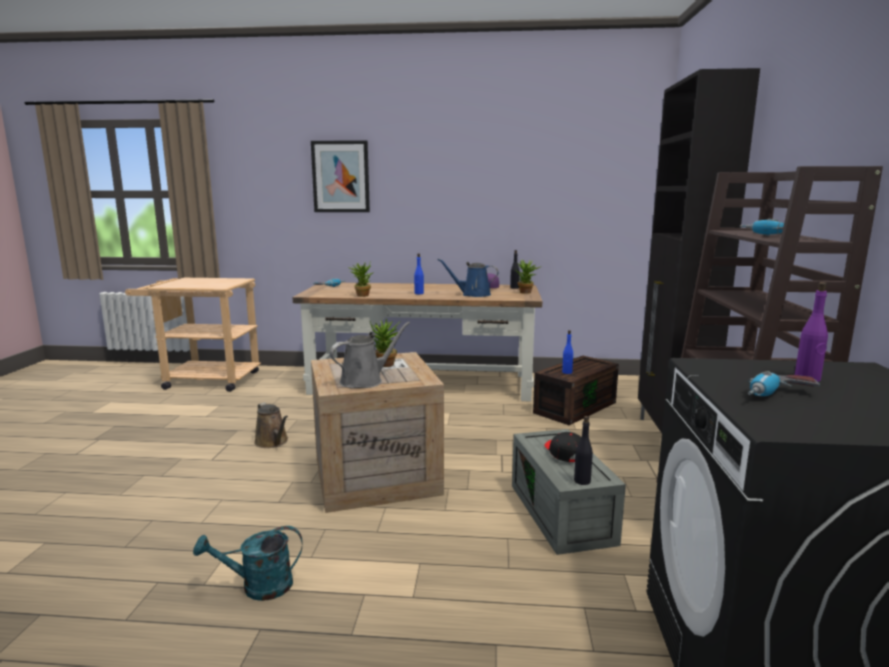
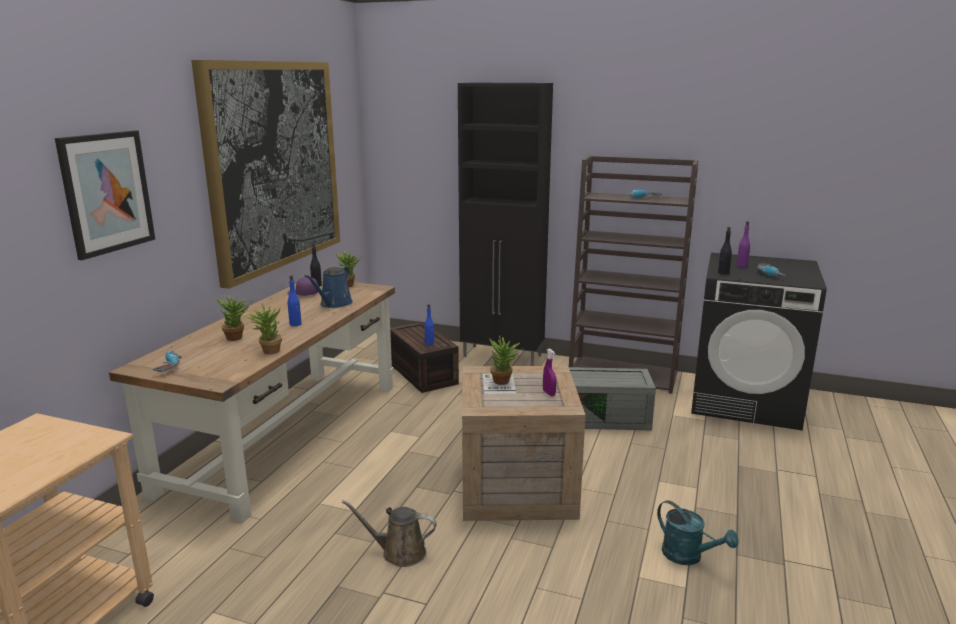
camera: 75 degrees left, 5 degrees up
turquoise watering can [193,526,302,601] -> turquoise watering can turned 45 degrees counterclockwise [657,500,739,565]
brown watering can [254,403,288,448] -> brown watering can turned 150 degrees counterclockwise [342,500,437,567]
grey watering can [330,322,410,388] -> purple spray bottle [543,348,556,396]
black cap [545,432,581,462] -> none
black bottle [574,416,593,485] -> black bottle moved to [718,227,732,275]
none -> picture [191,60,340,289]
none -> potted plant [216,295,253,341]

